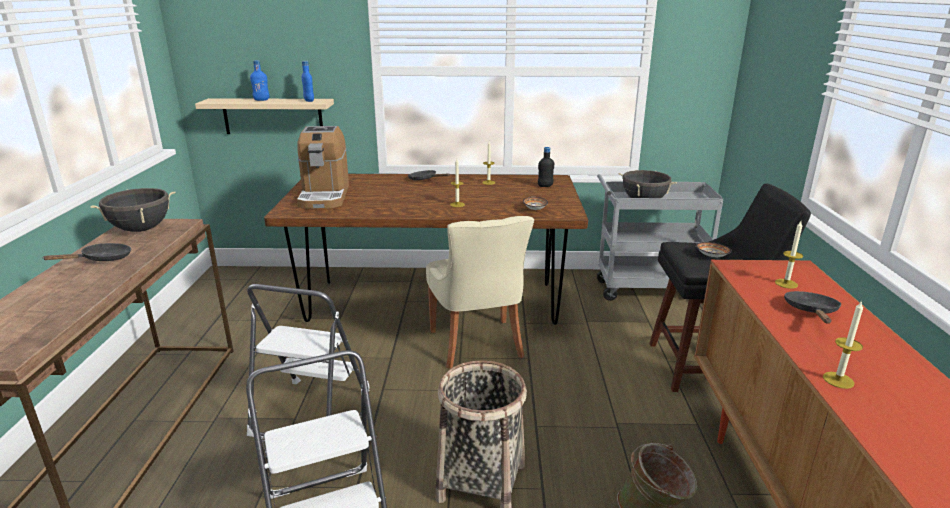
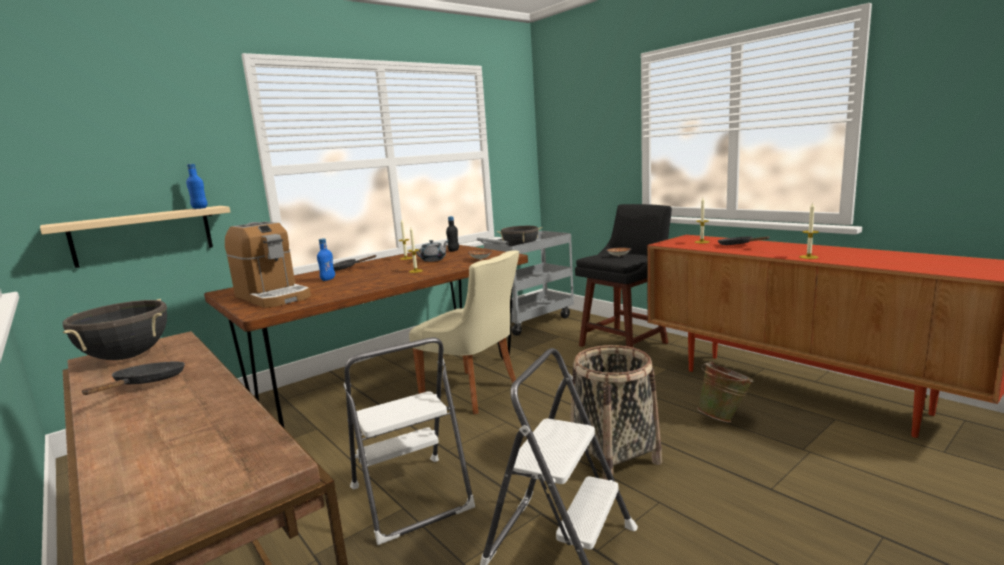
camera: 40 degrees left, 10 degrees down
blue bottle [250,60,270,101] -> blue bottle moved to [317,238,335,281]
none -> grey teapot [416,240,448,262]

